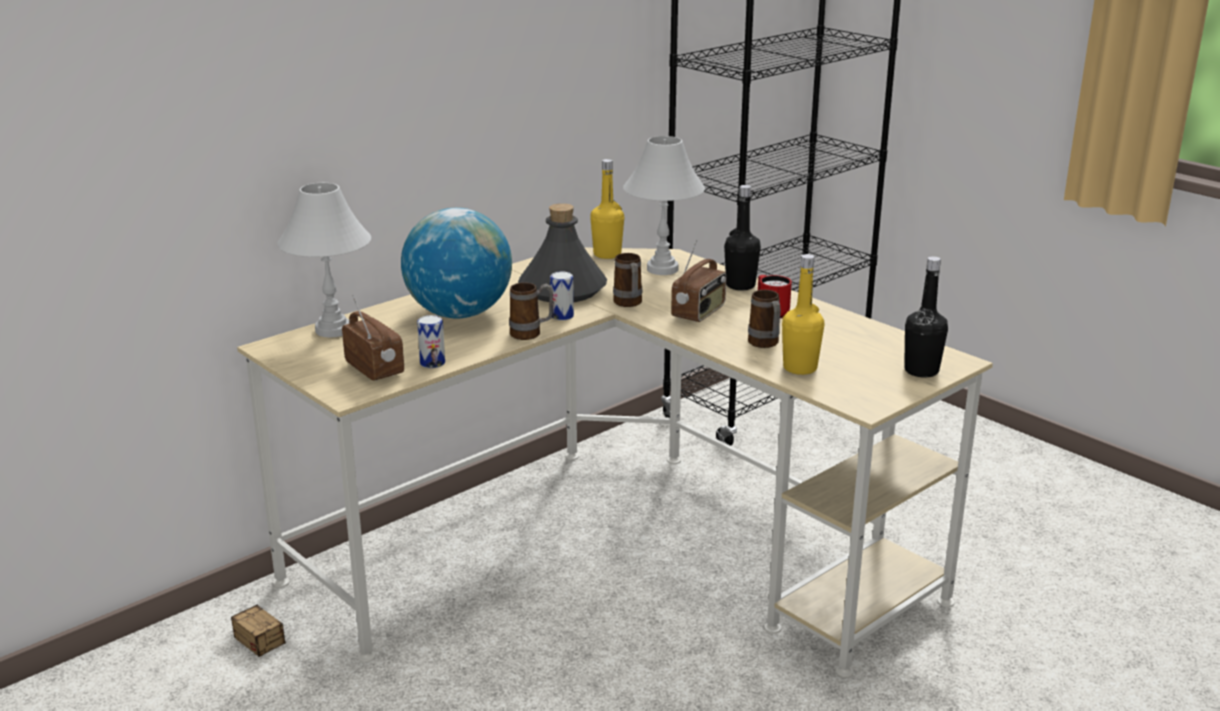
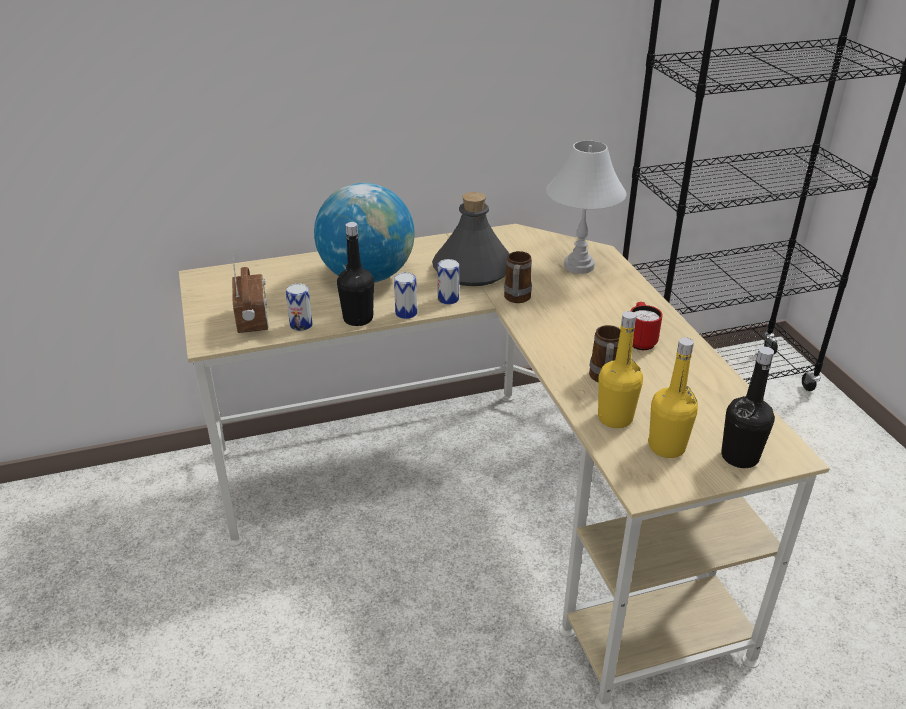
camera: 25 degrees right, 10 degrees up
storage box [231,600,312,657] -> none
white table lamp [277,183,371,338] -> none
mug [509,283,553,340] -> can [394,272,417,319]
yellow bottle [590,159,624,259] -> yellow bottle moved to [648,337,698,458]
radio [671,240,726,322] -> none
black bottle [724,185,761,290] -> black bottle moved to [337,222,374,326]

